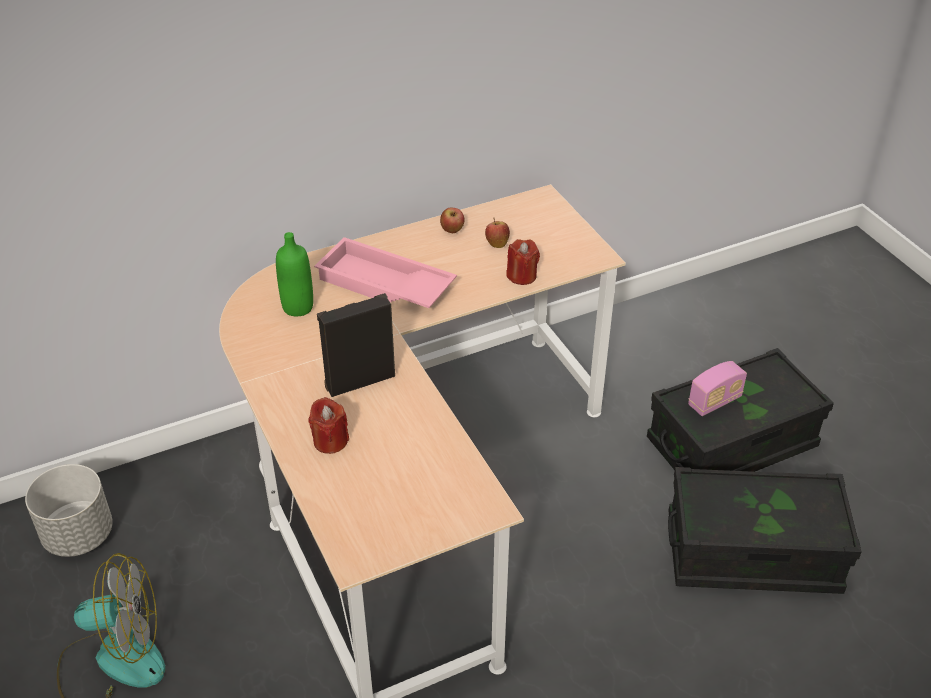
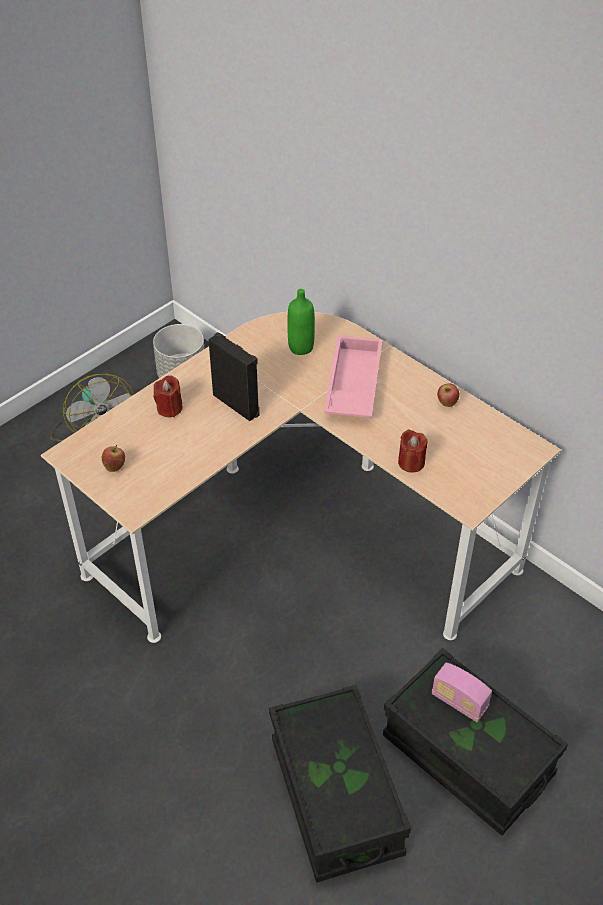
camera: 70 degrees right, 5 degrees up
apple [485,218,510,248] -> apple moved to [102,445,125,472]

